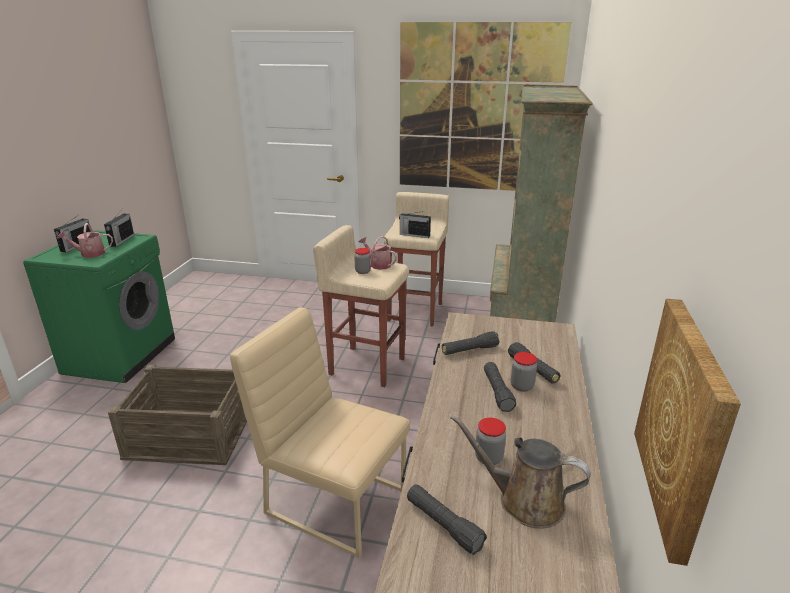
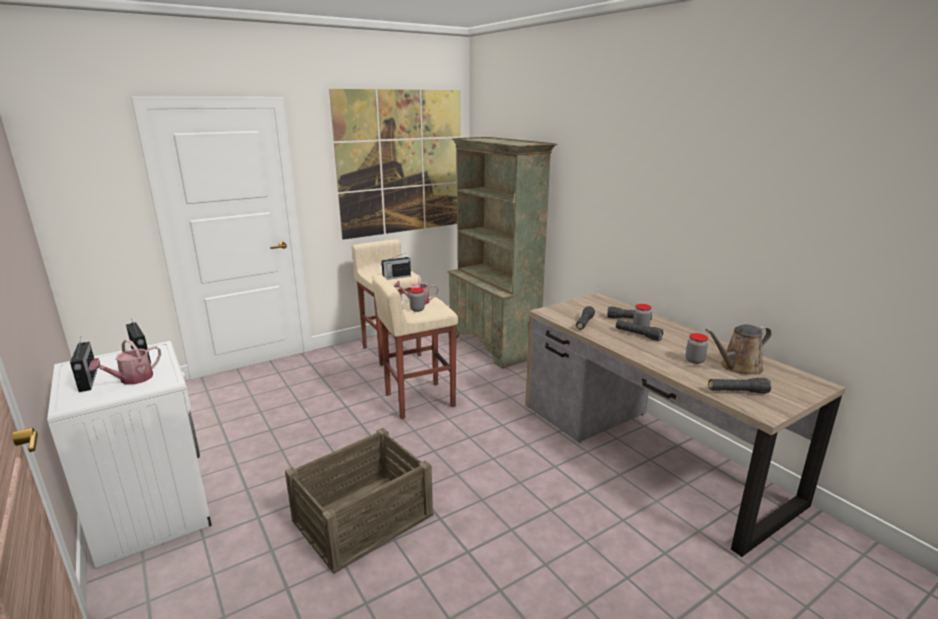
camera: 45 degrees left, 5 degrees down
green washing machine [23,230,175,383] -> white washing machine [47,341,212,569]
beige chair [230,307,410,558] -> none
picture [634,299,741,566] -> none

